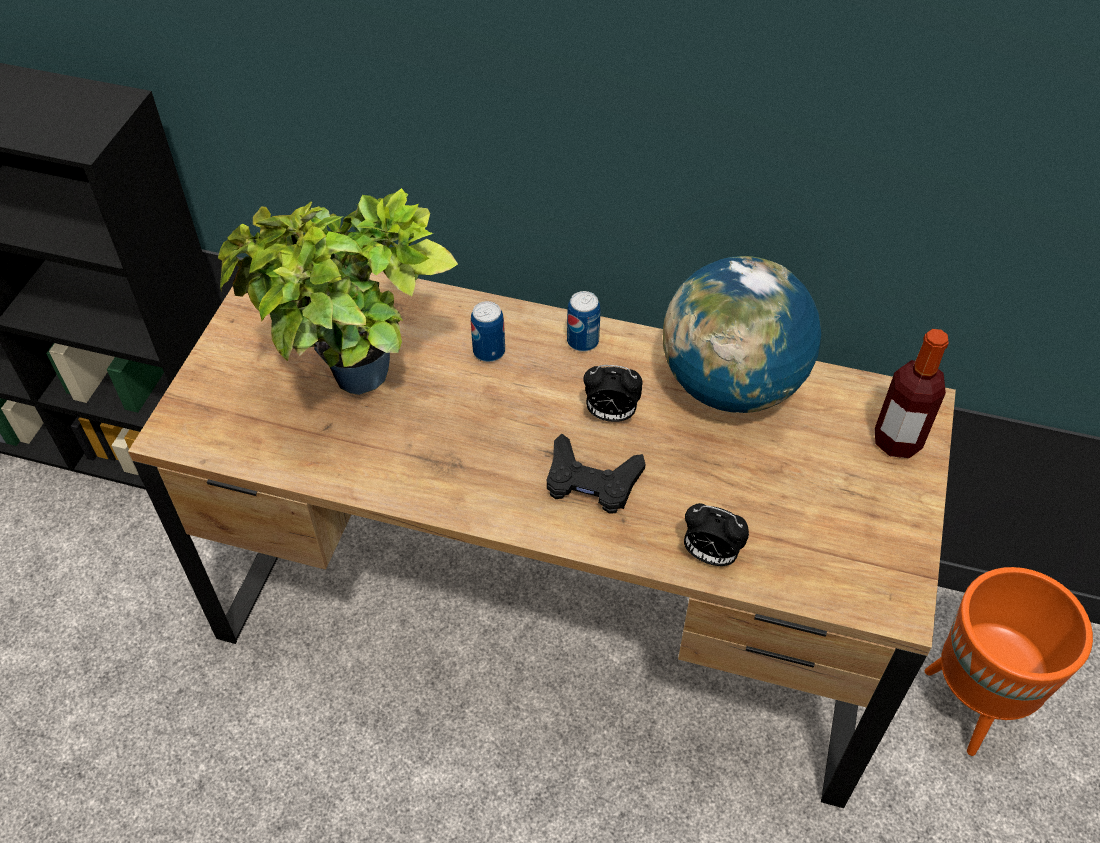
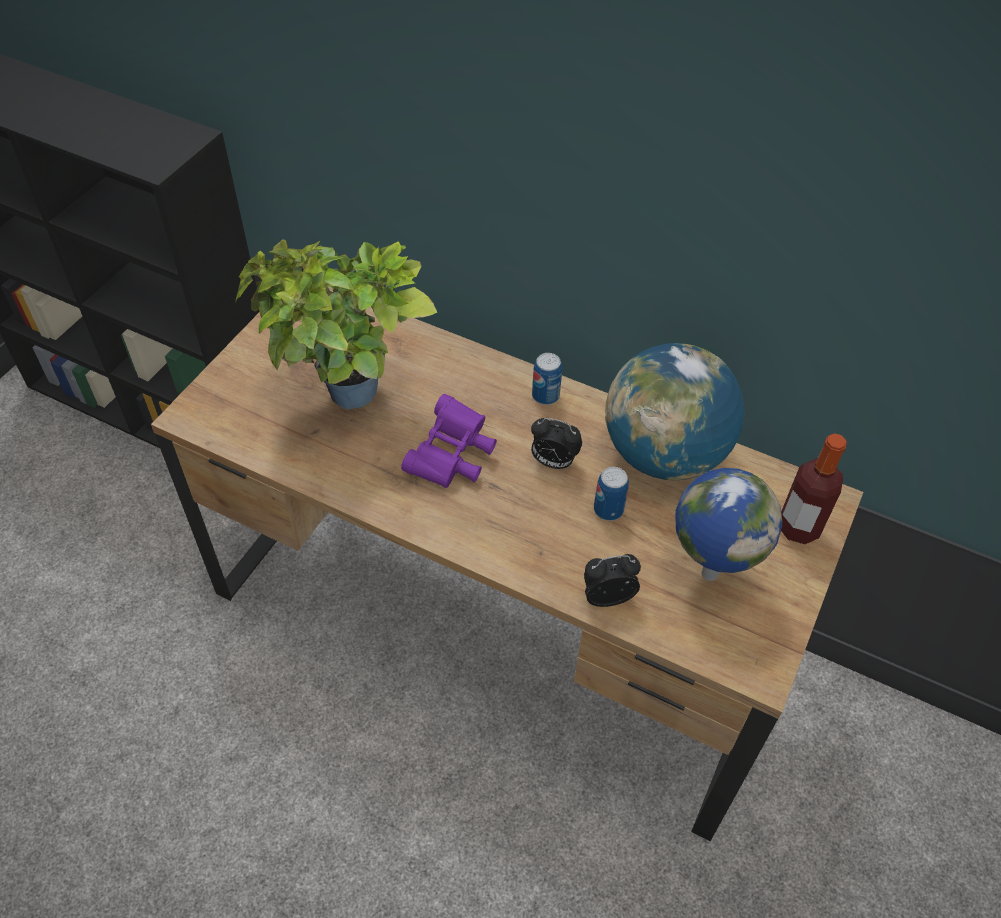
camera: 10 degrees right, 0 degrees up
can [471,301,505,362] -> can moved to [594,467,629,521]
black game controller [547,433,646,514] -> none
alarm clock [684,503,749,566] -> alarm clock turned 135 degrees clockwise [584,554,641,607]
orange planter [925,567,1093,756] -> none
none -> purple binoculars [401,394,497,488]
none -> globe [675,468,782,581]

